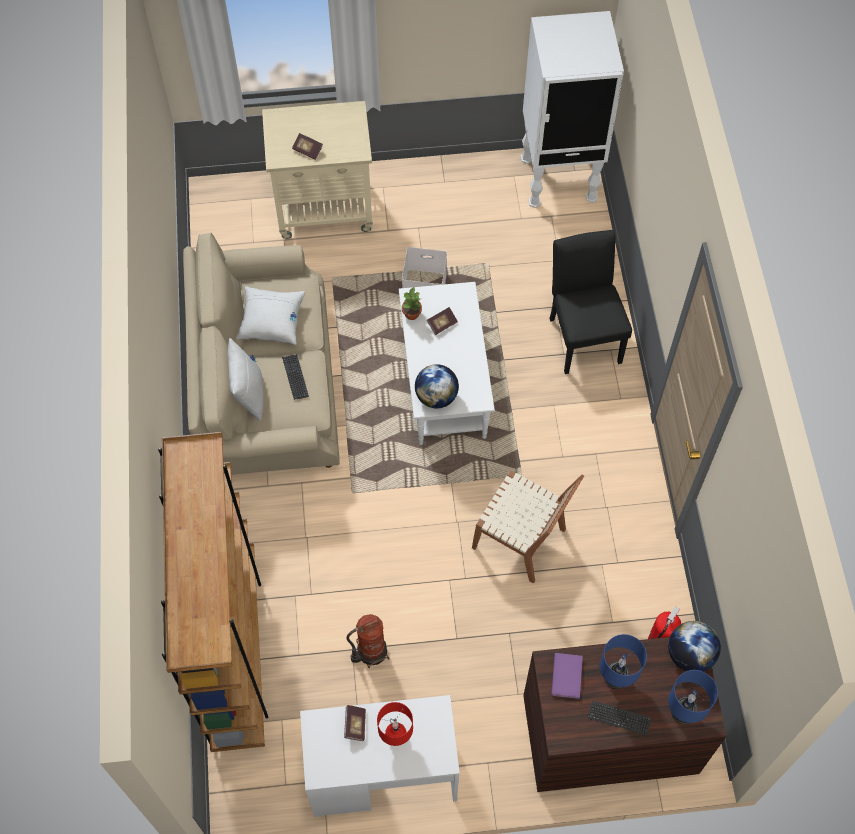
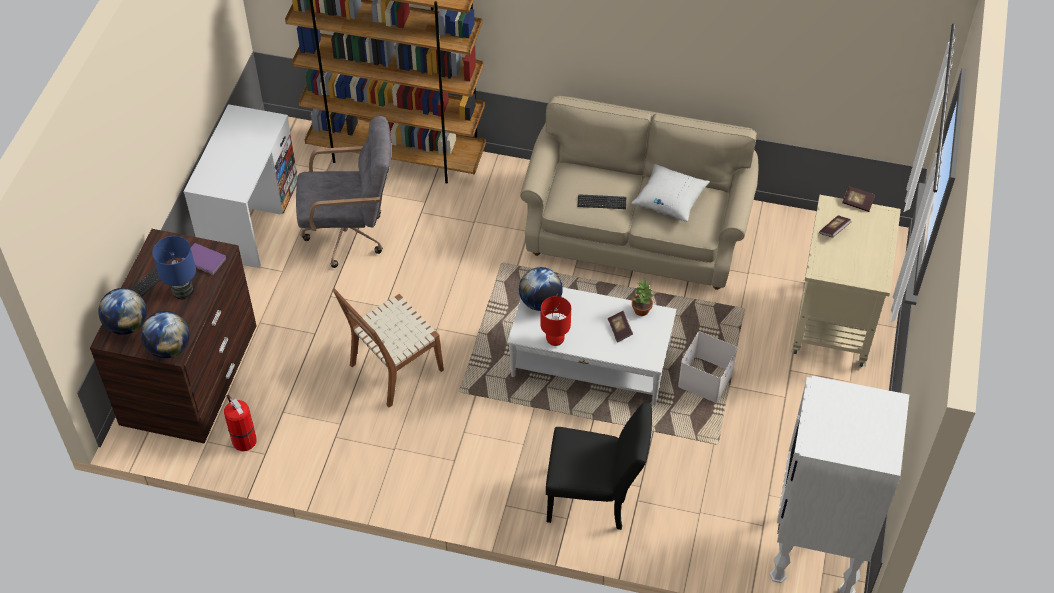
camera: 110 degrees right, 10 degrees down
grey pillow [228,338,264,421] -> none
book [344,705,366,741] -> book moved to [842,186,875,212]
fire extinguisher [346,614,389,668] -> grey office chair [296,116,391,268]
red table lamp [377,702,413,746] -> red table lamp moved to [540,296,571,346]
blue table lamp [668,670,718,724] -> globe [98,288,147,335]

